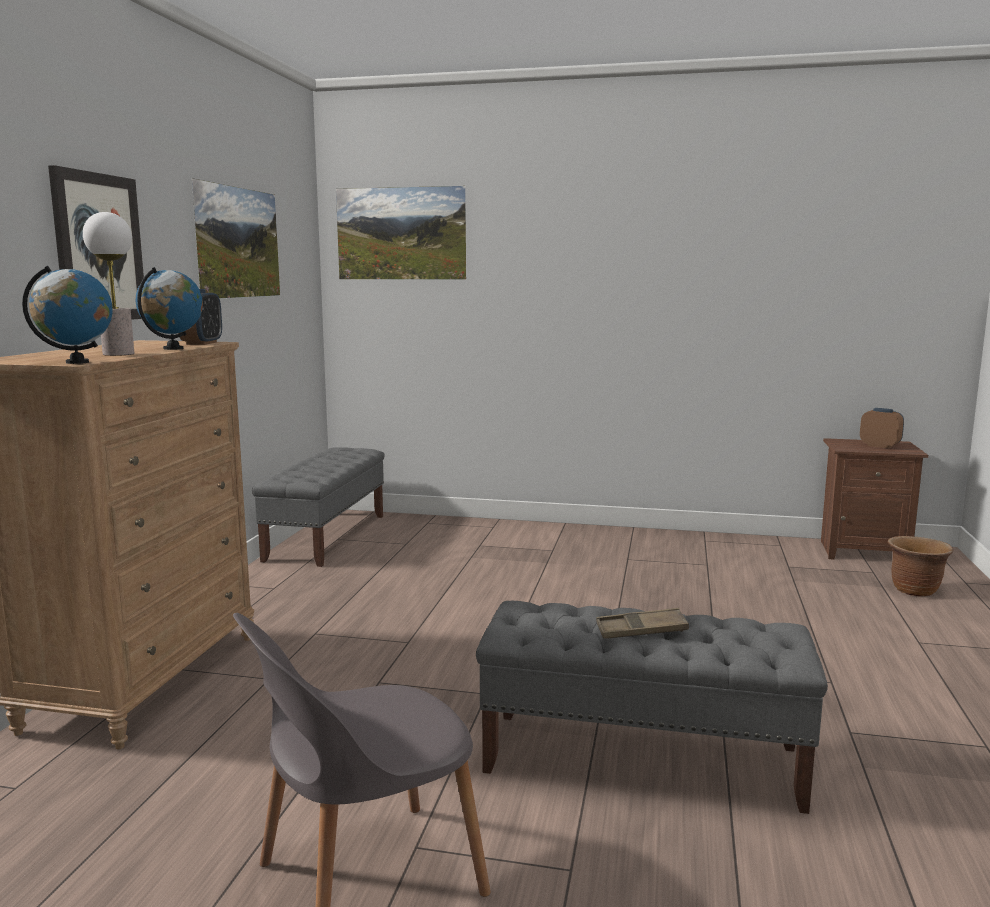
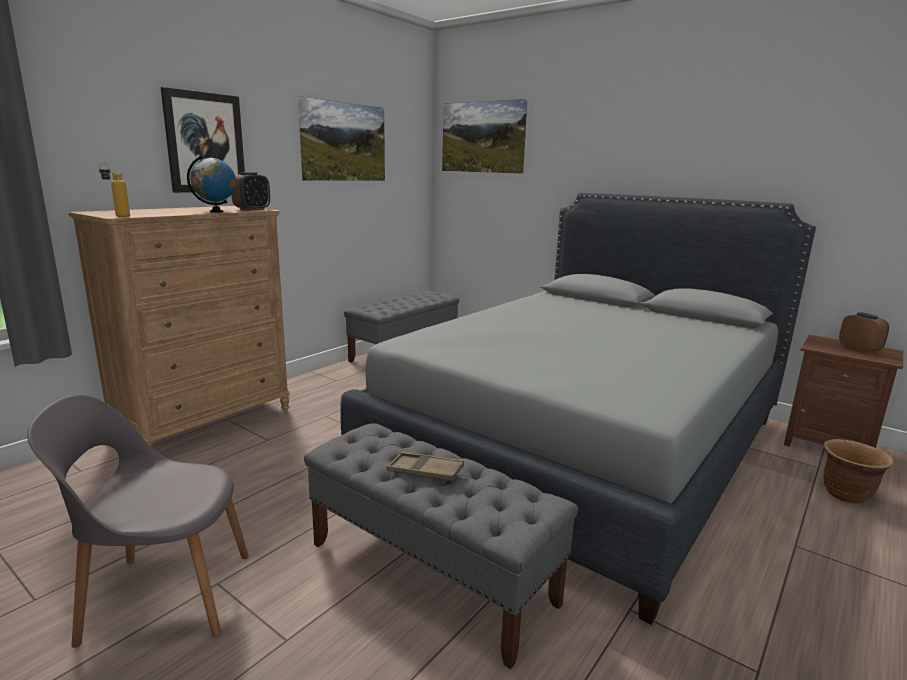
camera: 25 degrees right, 5 degrees up
globe [22,266,113,364] -> bottle [99,163,130,217]
table lamp [83,212,134,356] -> none
none -> grey bed [340,193,816,625]

